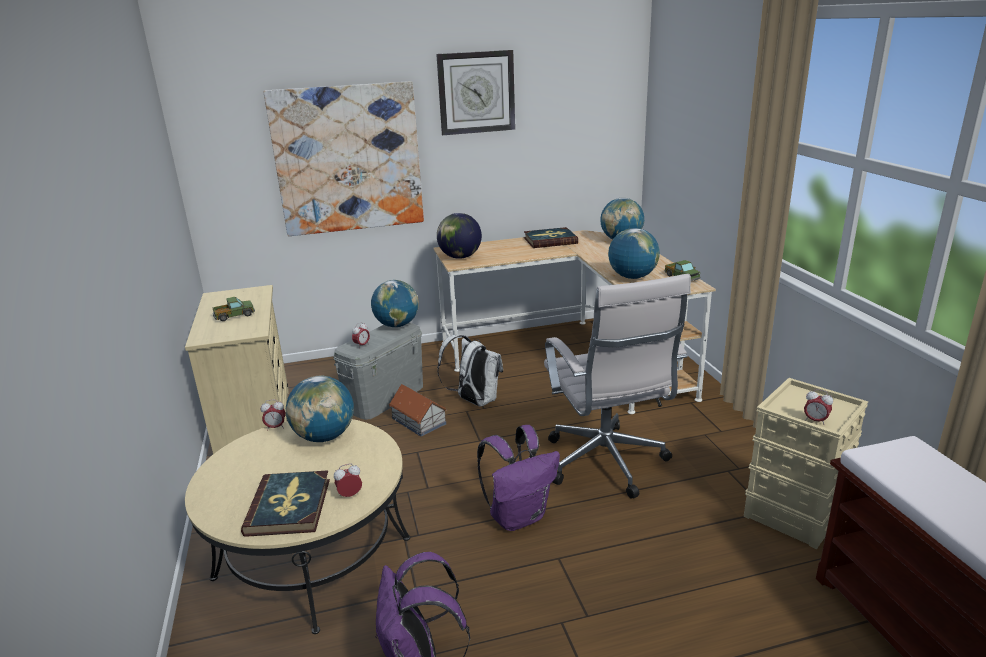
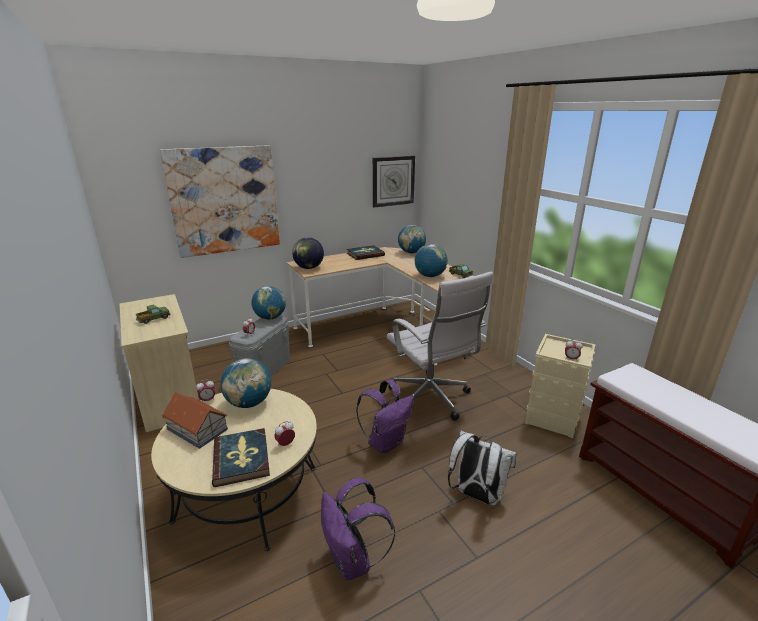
camera: 15 degrees left, 0 degrees up
toy house [388,384,447,437] -> toy house moved to [162,392,228,449]
wall clock [436,50,515,135] -> wall clock moved to [373,156,415,208]
white backpack [437,334,503,406] -> white backpack moved to [448,431,517,506]

